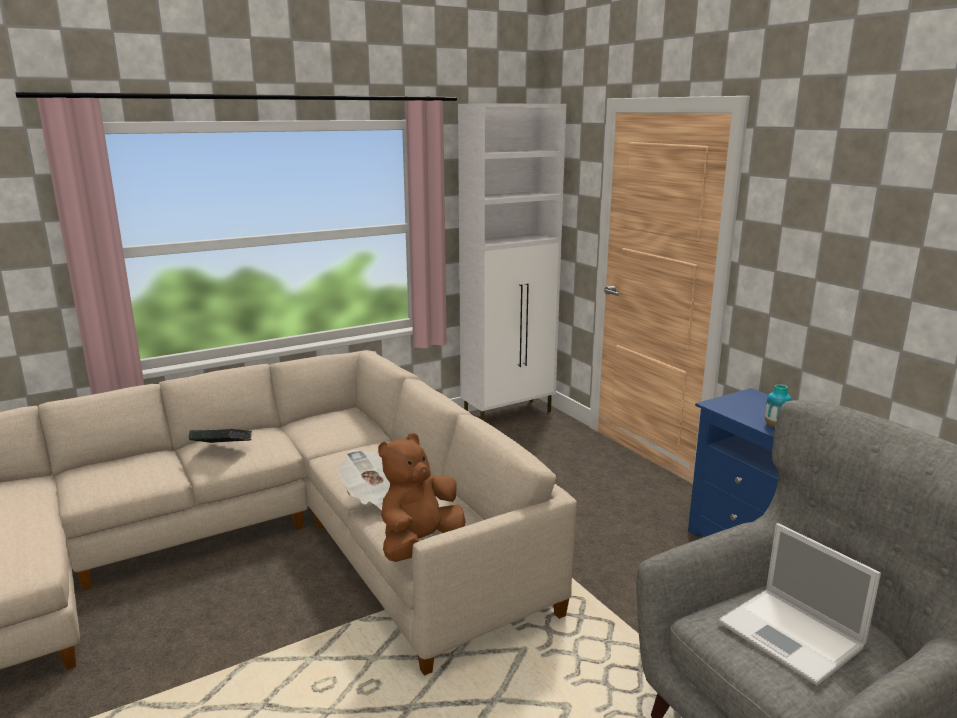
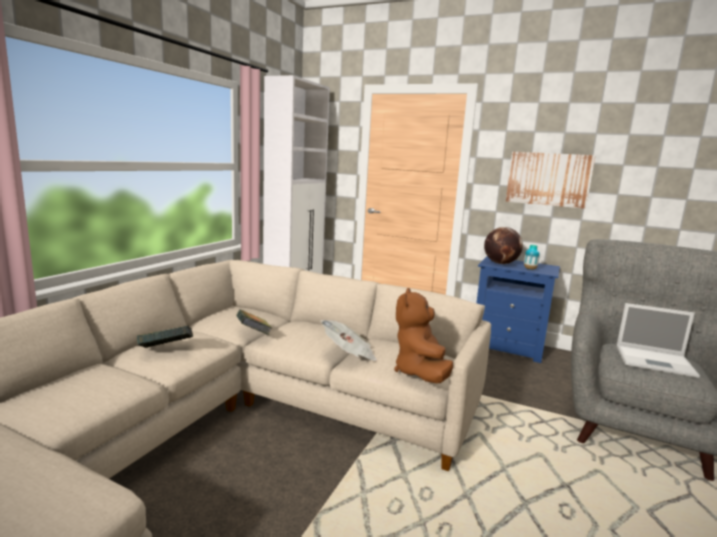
camera: 35 degrees left, 5 degrees down
none -> book [236,310,272,335]
none -> globe [484,227,523,264]
none -> picture [506,152,595,209]

